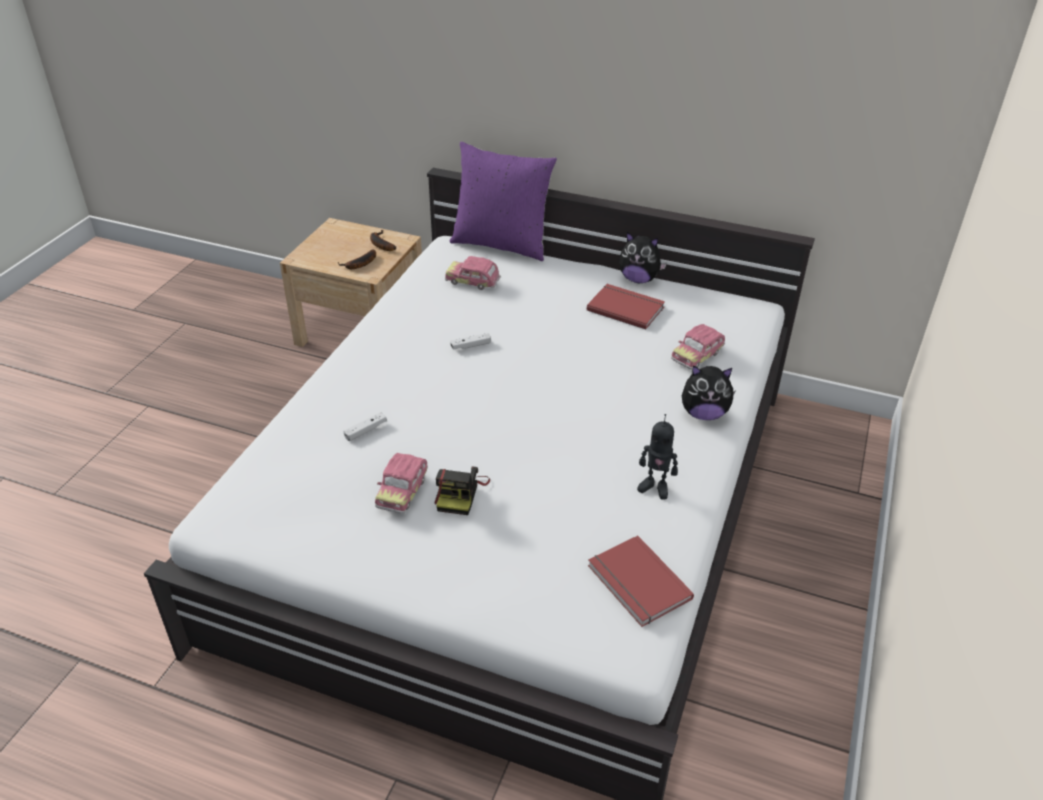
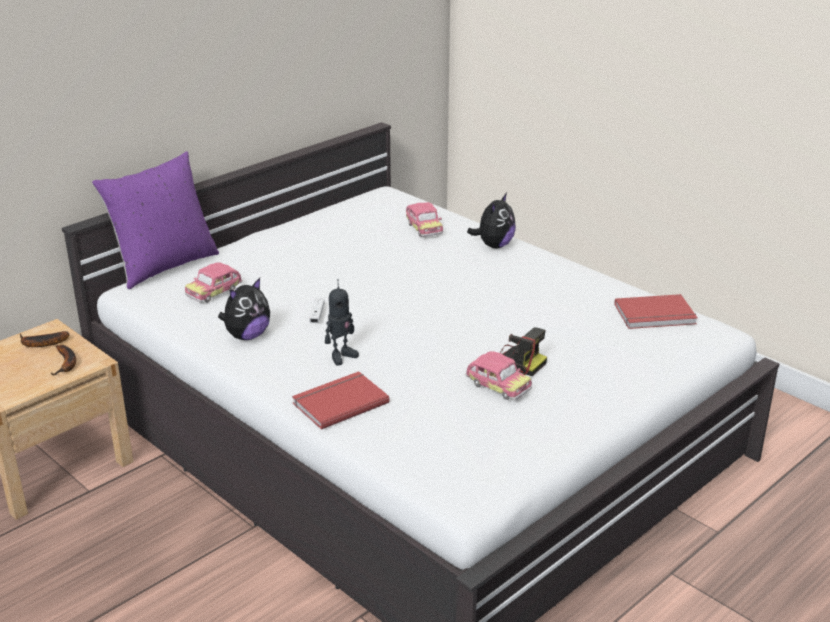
camera: 65 degrees left, 10 degrees down
white game controller [343,412,387,441] -> none
red book [587,284,665,329] -> red book moved to [292,371,389,430]
plush toy [619,232,667,283] -> plush toy moved to [218,278,270,340]
toy robot [637,414,678,499] -> toy robot moved to [325,279,359,366]

